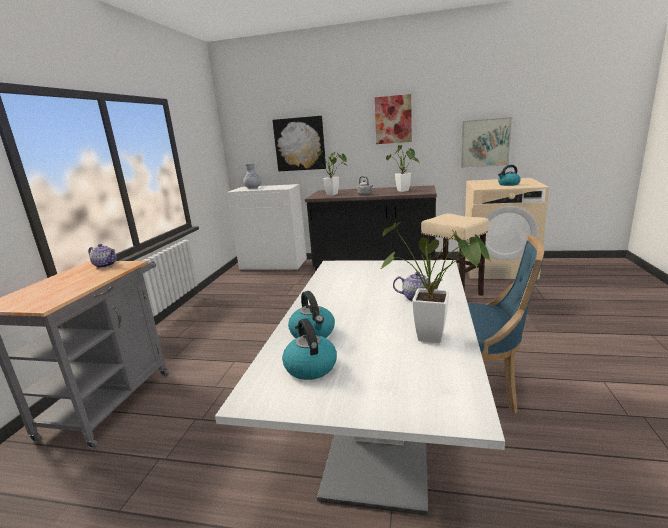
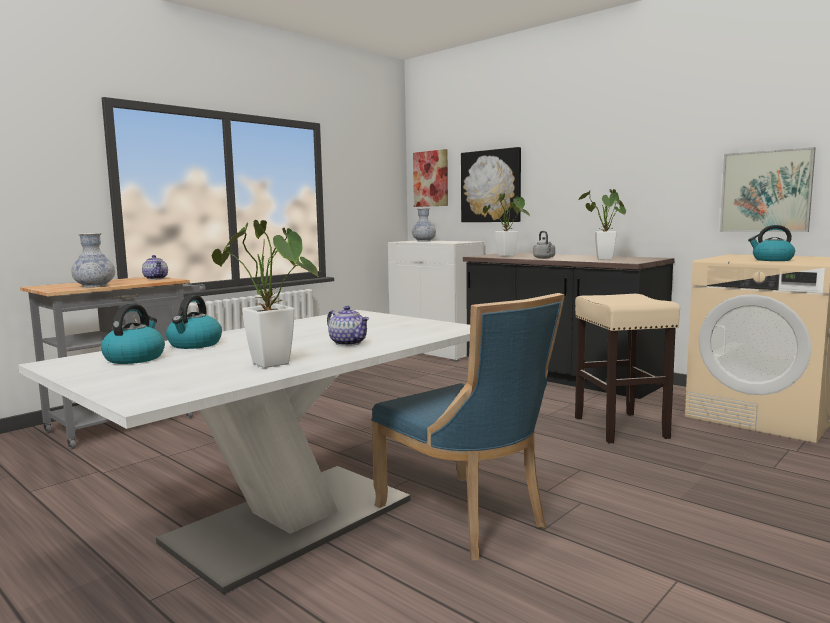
camera: 30 degrees right, 10 degrees down
picture [375,94,412,144] -> picture moved to [413,149,448,207]
none -> vase [71,233,115,287]

